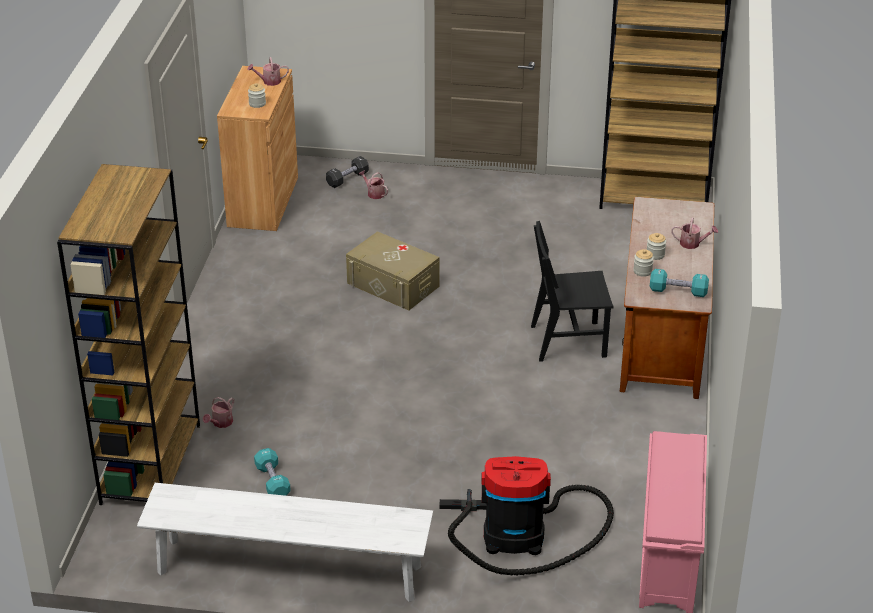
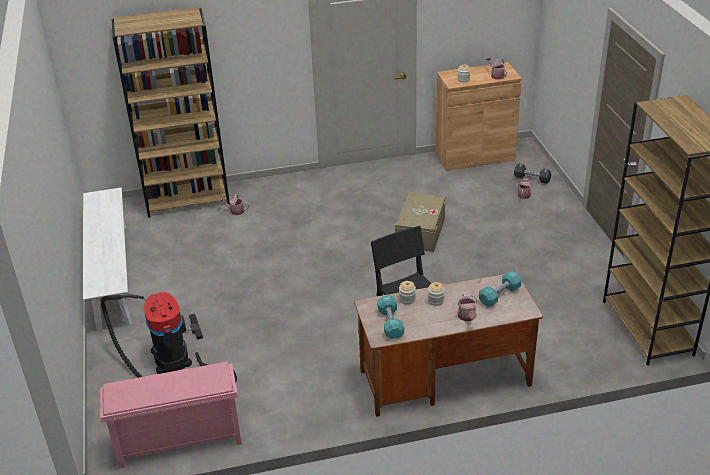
camera: 70 degrees right, 0 degrees up
turquoise dumbbell [254,448,291,496] -> turquoise dumbbell moved to [479,271,522,307]

